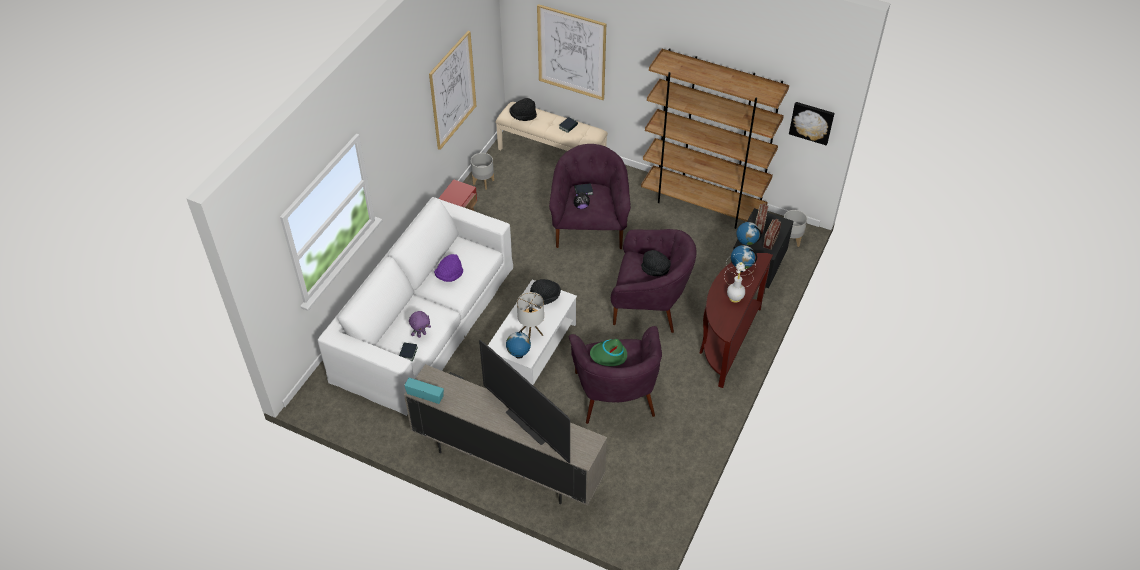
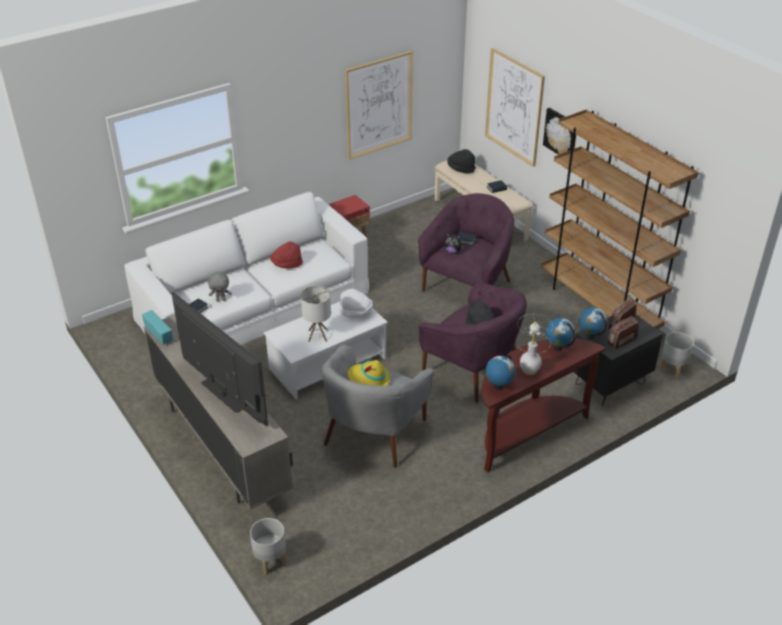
camera: 30 degrees right, 10 degrees down
purple plush toy [409,311,431,338] -> grey plush toy [208,272,232,301]
purple hat [434,254,463,282] -> red hat [270,242,303,269]
grey planter [471,153,494,190] -> grey planter moved to [250,518,287,574]
television [479,340,570,463] -> television turned 150 degrees clockwise [171,292,268,427]
globe [506,330,531,359] -> globe moved to [486,355,516,390]
black hat [530,279,561,305] -> white hat [339,289,373,317]
purple armchair [568,326,662,424] -> grey armchair [322,344,435,468]
green hat [590,339,627,366] -> yellow hat [348,360,390,386]
picture [789,102,835,146] -> picture moved to [543,108,576,155]

